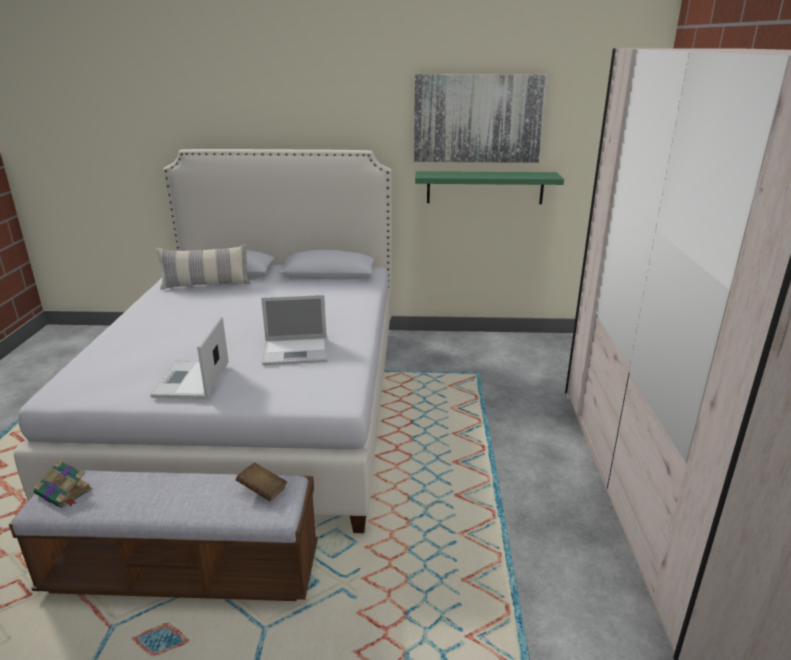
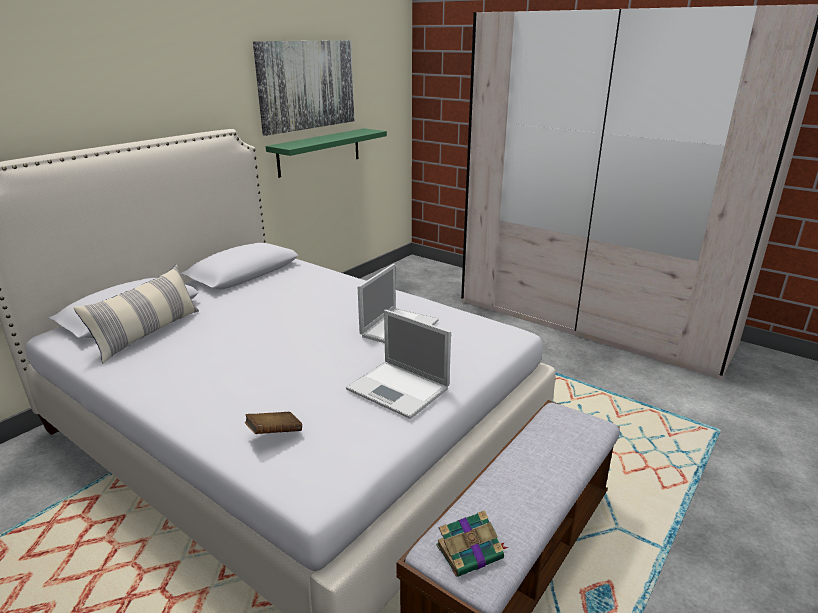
camera: 55 degrees left, 0 degrees up
brown book [236,462,287,501] -> brown book moved to [245,412,302,434]

